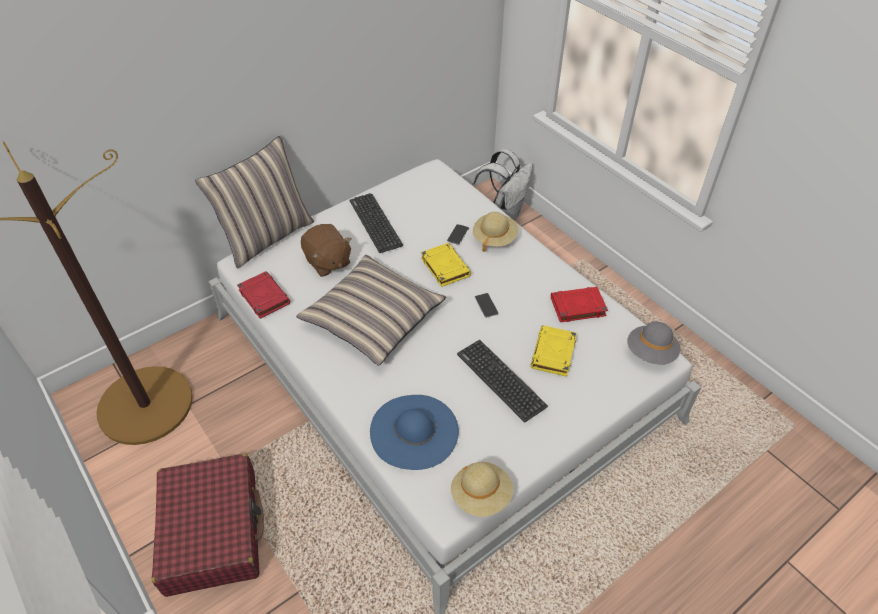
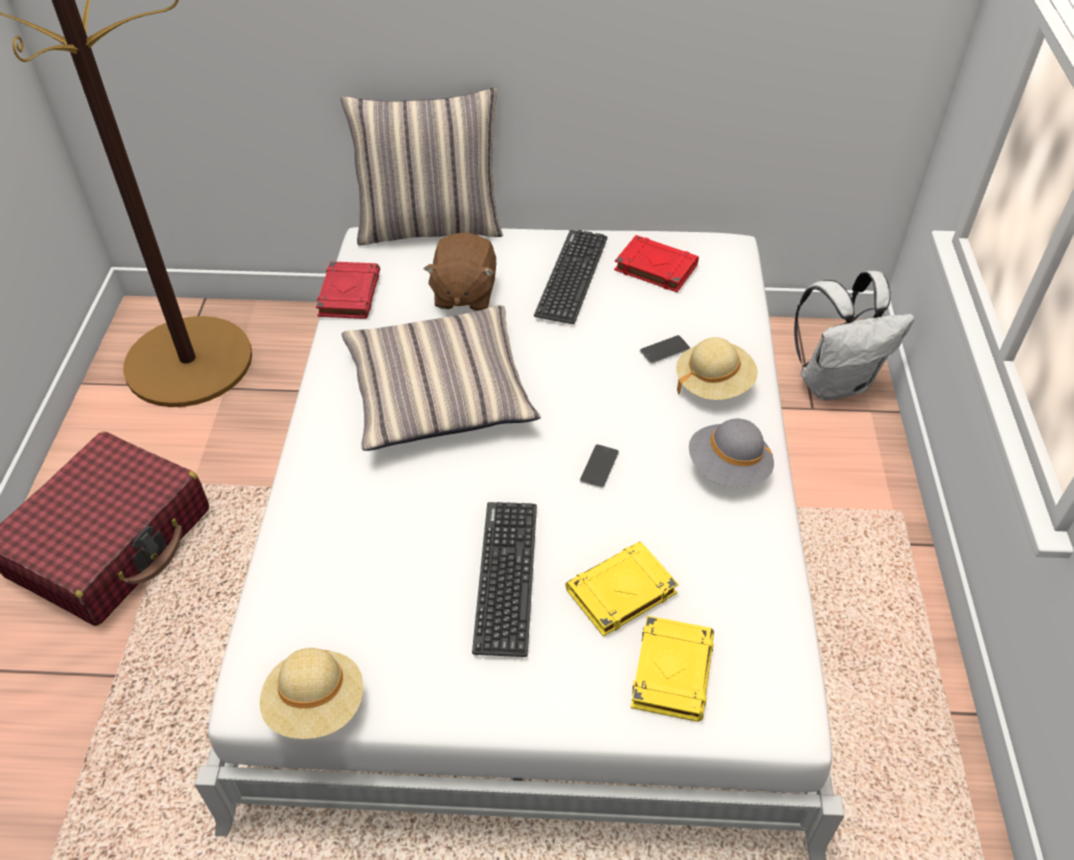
camera: 40 degrees right, 0 degrees up
blue hat [370,395,459,470] -> none
yellow book [421,243,471,287] -> yellow book moved to [631,616,714,722]
red book [551,287,608,322] -> red book moved to [614,235,699,292]
grey hat [627,322,681,365] -> grey hat moved to [689,419,774,487]

